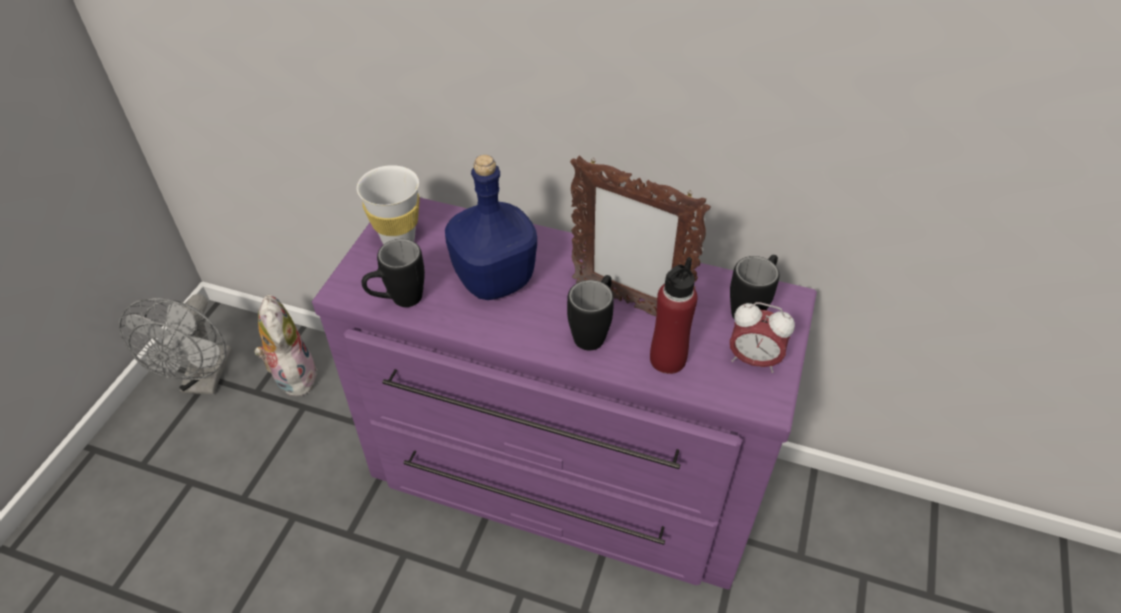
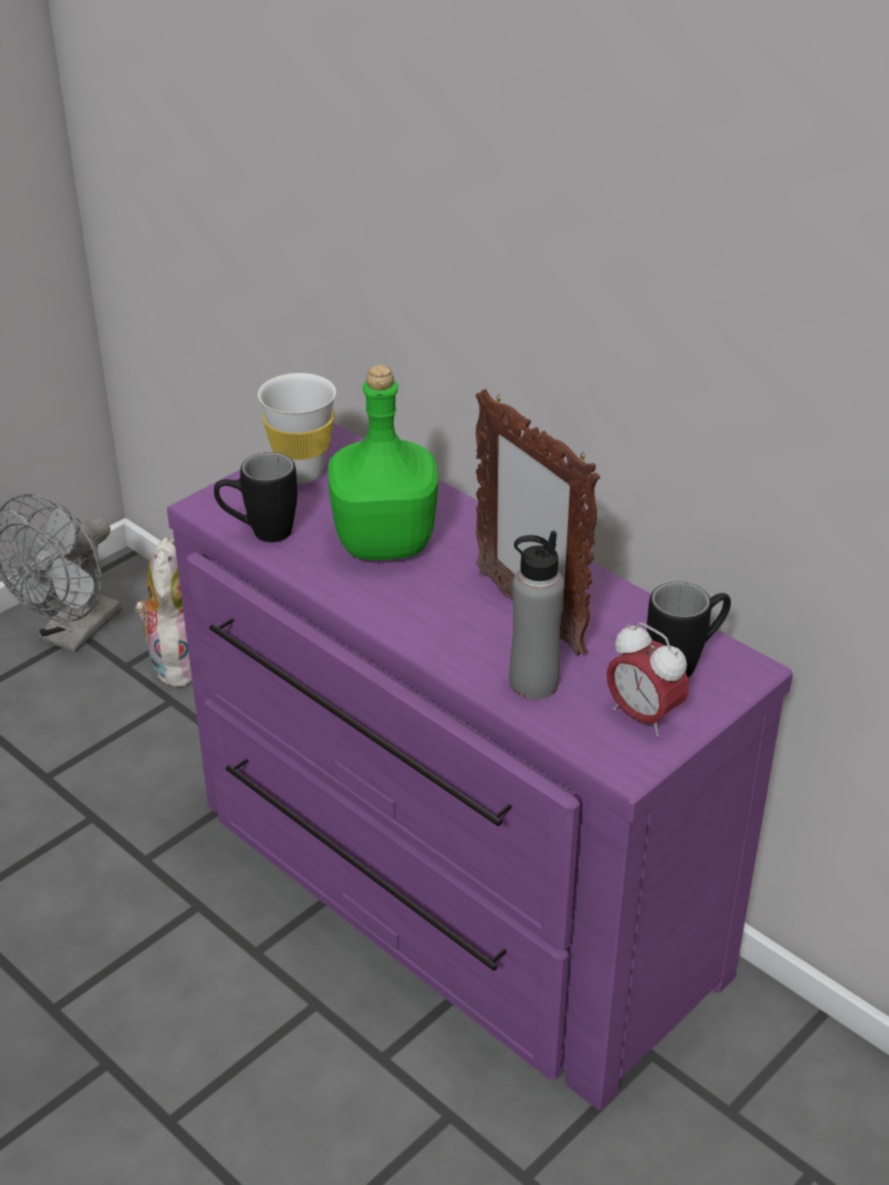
camera: 25 degrees right, 10 degrees down
blue bottle [445,155,537,300] -> green bottle [328,365,438,560]
black mug [567,275,614,351] -> none
red bottle [650,257,698,374] -> grey bottle [509,531,565,699]

